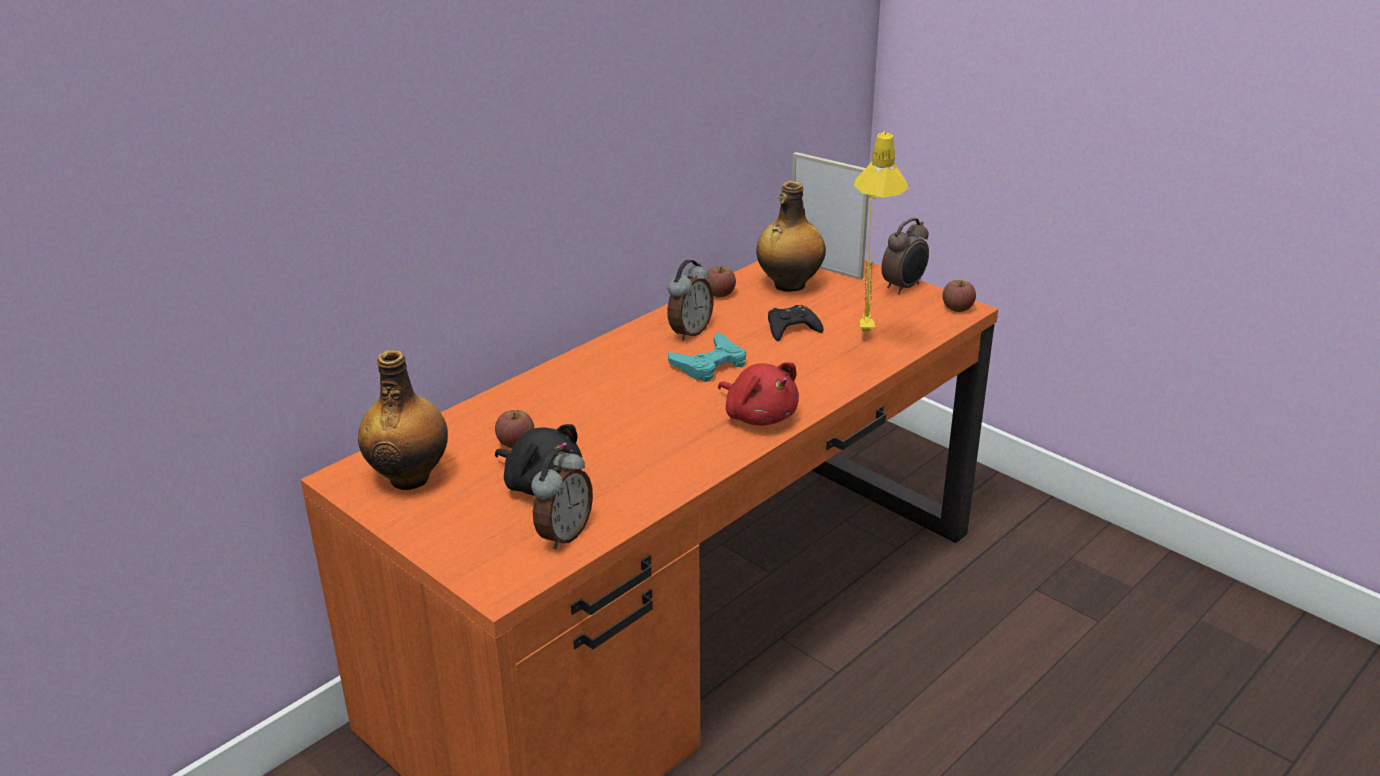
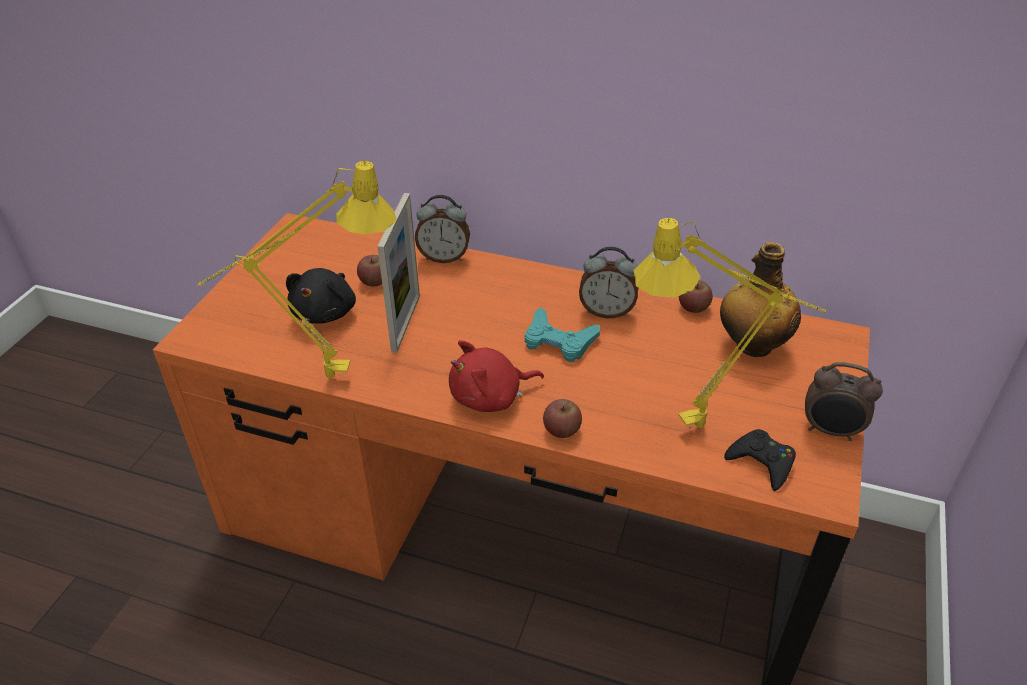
camera: 65 degrees right, 10 degrees up
bottle [358,350,448,490] -> none
alarm clock [531,448,593,549] -> alarm clock moved to [415,195,470,263]
red plush toy [718,362,799,426] -> red plush toy turned 45 degrees clockwise [449,340,544,412]
black game controller [768,305,824,341] -> black game controller moved to [724,429,796,491]
picture frame [792,152,869,280] -> picture frame moved to [377,193,420,353]
apple [943,280,976,312] -> apple moved to [543,399,582,438]
none -> yellow table lamp [198,160,397,378]

